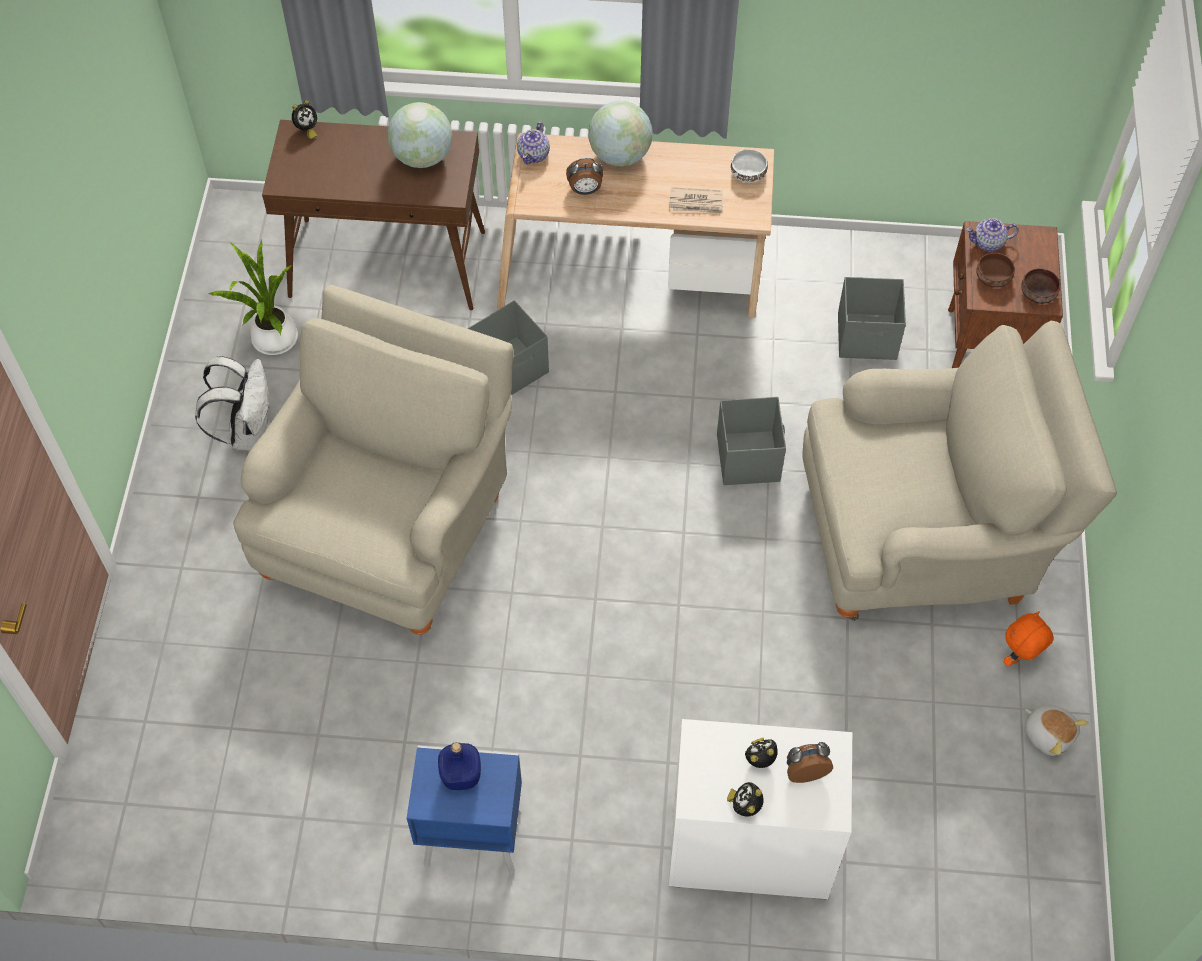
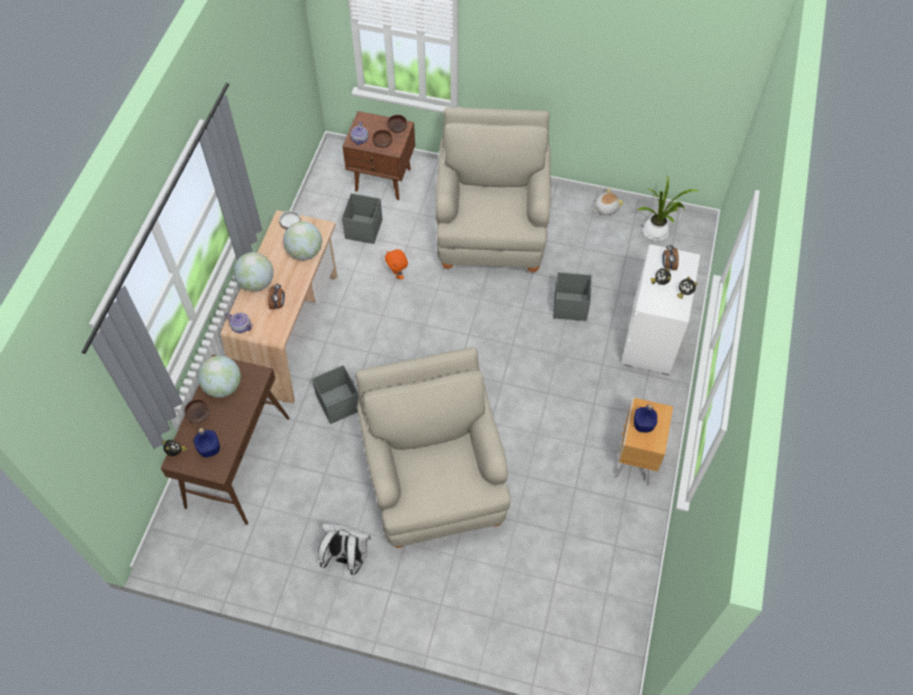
camera: 80 degrees left, 0 degrees up
potted plant [209,240,298,355] -> potted plant moved to [637,175,699,241]
beige armchair [233,285,514,635] -> beige armchair turned 45 degrees clockwise [356,347,511,548]
blue nightstand [406,746,522,874] -> brown nightstand [615,398,673,486]
newspaper [669,187,723,214] -> globe [283,221,322,260]
grey storage box [717,397,786,485] -> grey storage box moved to [553,272,592,321]
orange plush toy [1004,611,1053,666] -> orange plush toy moved to [385,250,408,280]
none -> brown bowl [184,399,210,423]
none -> blue bottle [194,428,220,457]

